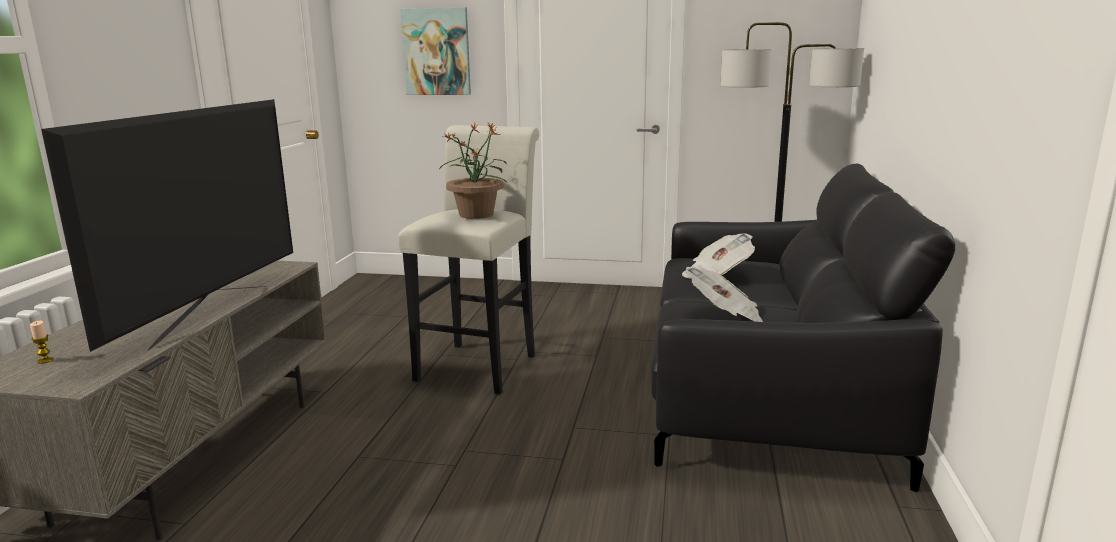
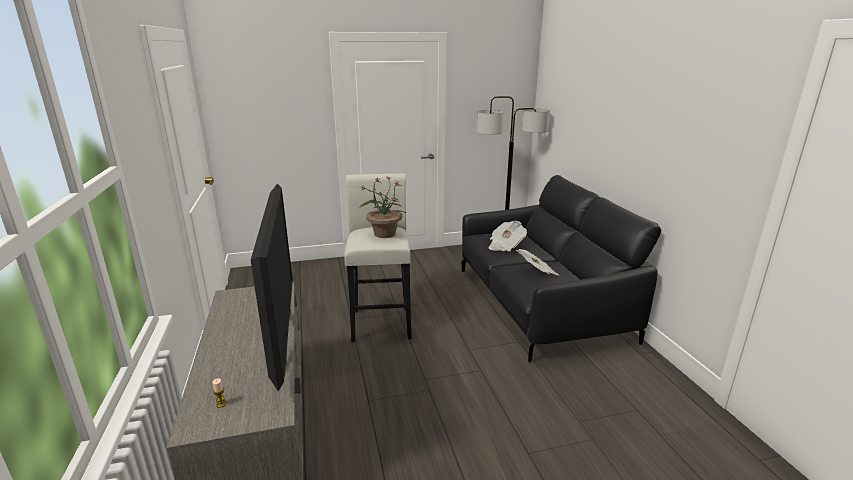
camera: 25 degrees left, 5 degrees up
picture [400,7,471,95] -> none

